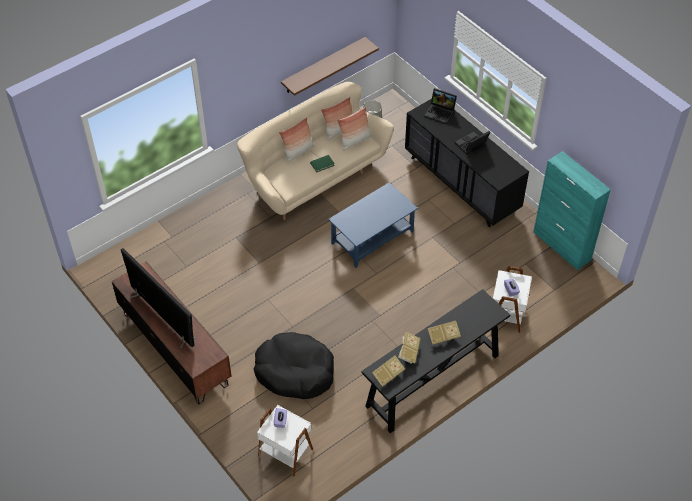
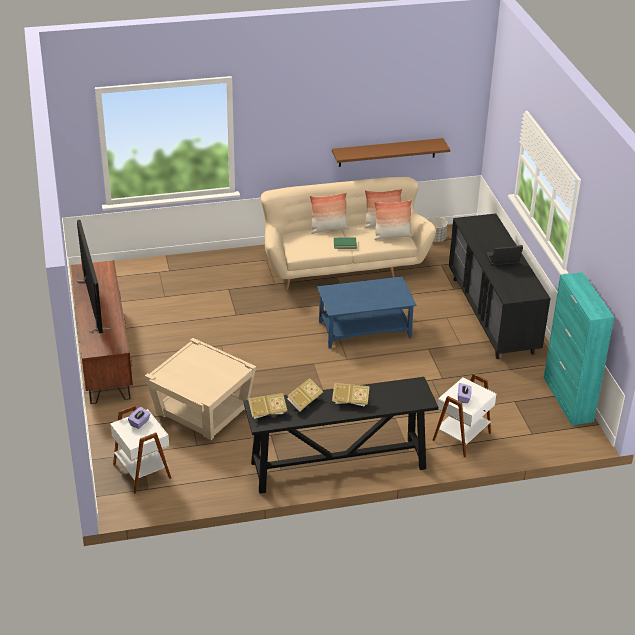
camera: 25 degrees right, 15 degrees down
black dog bed [254,332,334,399] -> beige side table [145,338,256,440]
laptop [424,88,457,124] -> none

